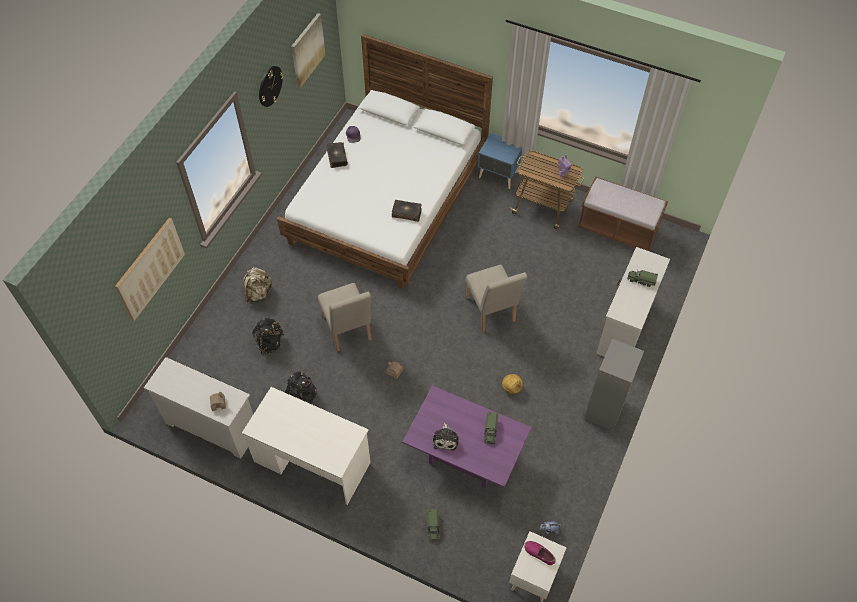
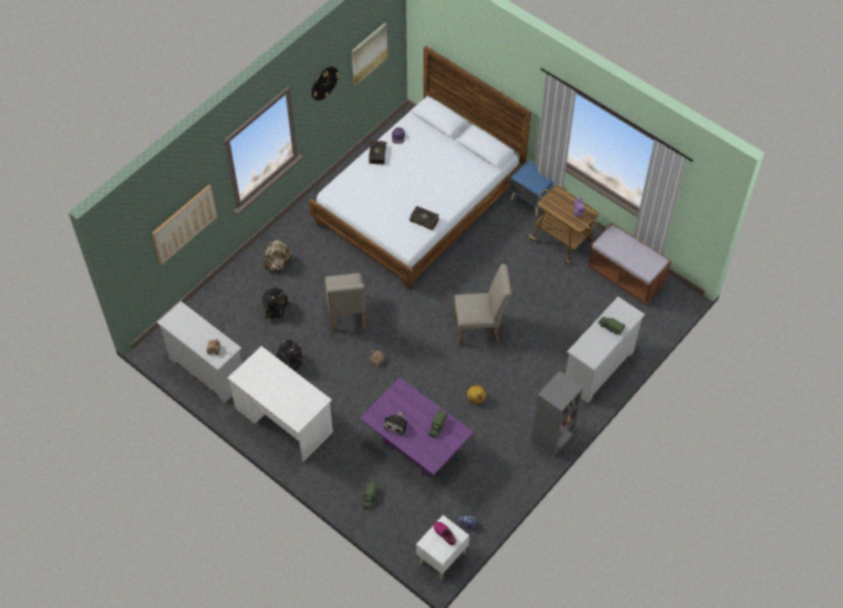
camera: 15 degrees right, 0 degrees up
beige chair [466,265,527,332] -> beige chair turned 90 degrees counterclockwise [454,264,512,344]

